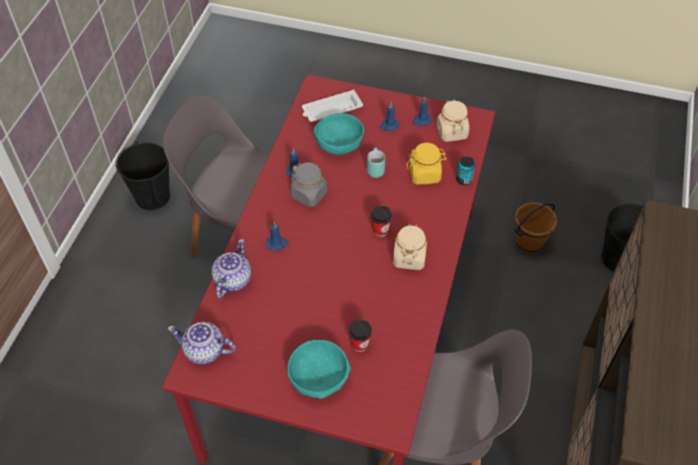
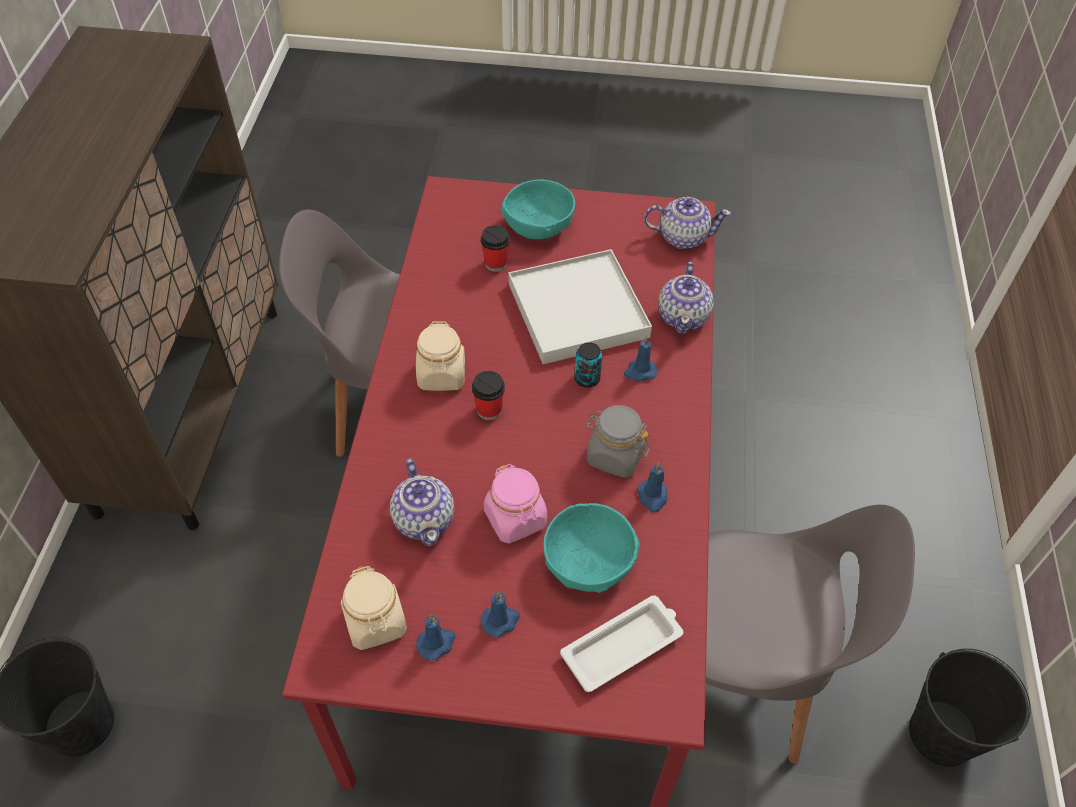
camera: 170 degrees right, 0 degrees up
turquoise mug [367,148,385,178] -> pink jar [484,464,547,543]
yellow jar [407,143,447,185] -> teapot [390,459,454,546]
can [456,156,475,185] -> can moved to [574,342,602,388]
brown bucket [514,202,557,254] -> none
none -> white tray [508,249,652,364]

